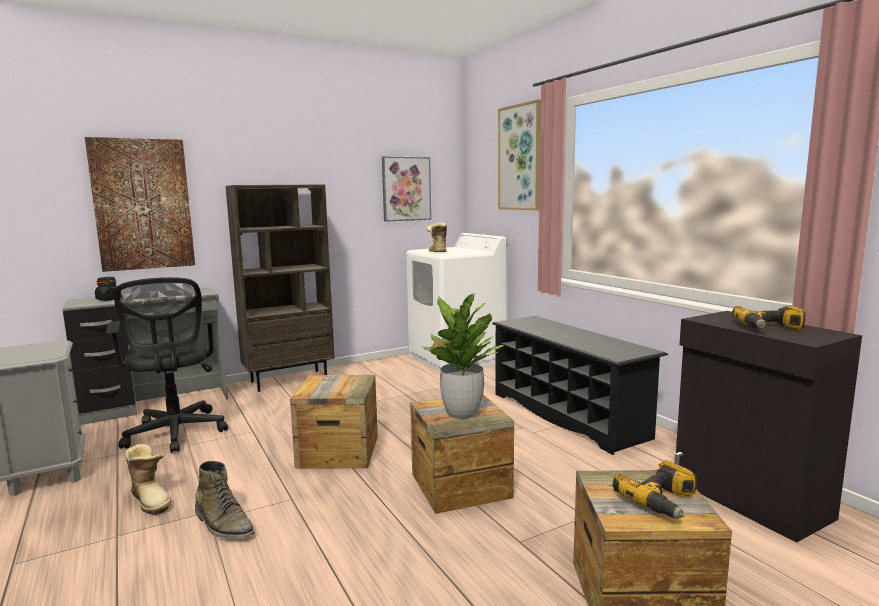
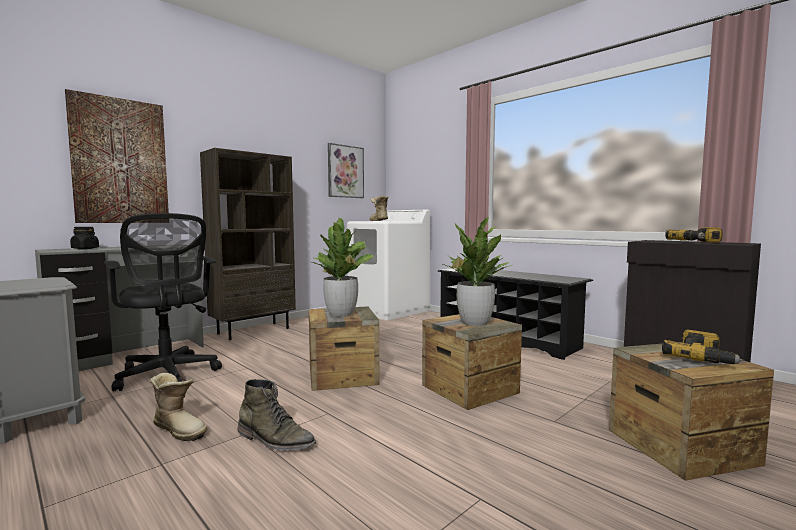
camera: 15 degrees left, 5 degrees down
picture [498,99,541,210] -> none
none -> potted plant [312,218,374,317]

